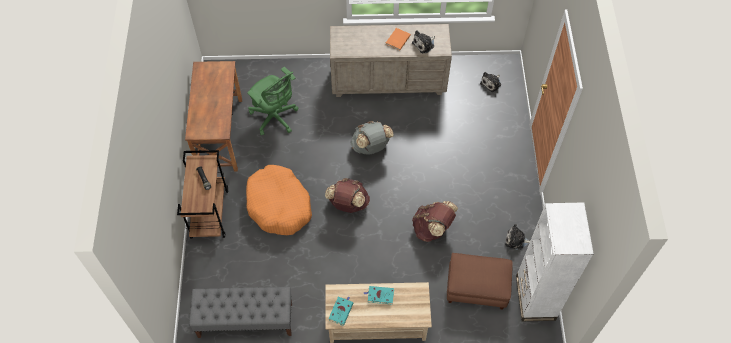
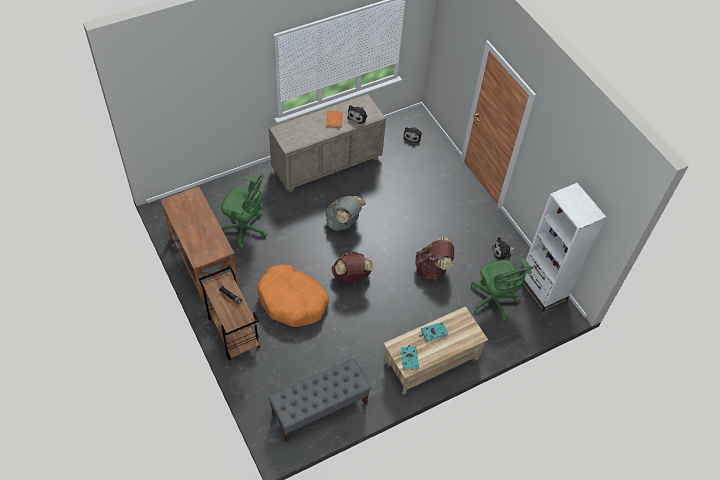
camera: 30 degrees left, 5 degrees down
brown ottoman [447,253,513,310] -> green office chair [471,258,533,321]

